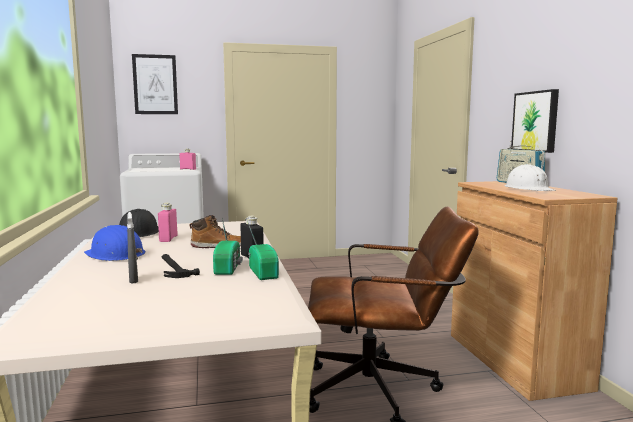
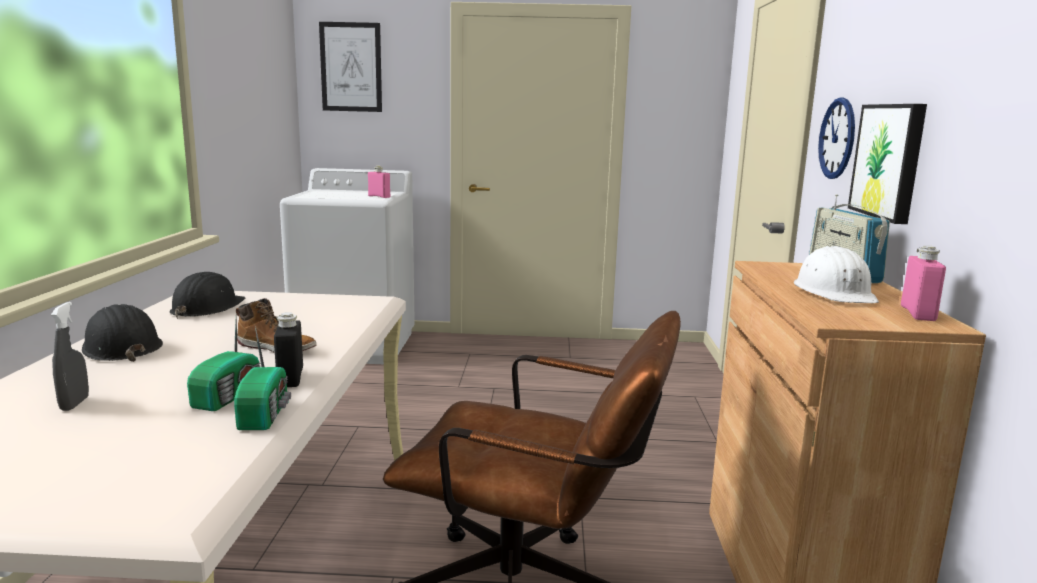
camera: 15 degrees right, 5 degrees up
blue hard hat [84,225,145,261] -> black hard hat [82,304,163,362]
pink bottle [158,203,178,242] -> pink bottle moved to [901,245,946,321]
hammer [162,254,200,278] -> none
none -> wall clock [818,97,855,179]

